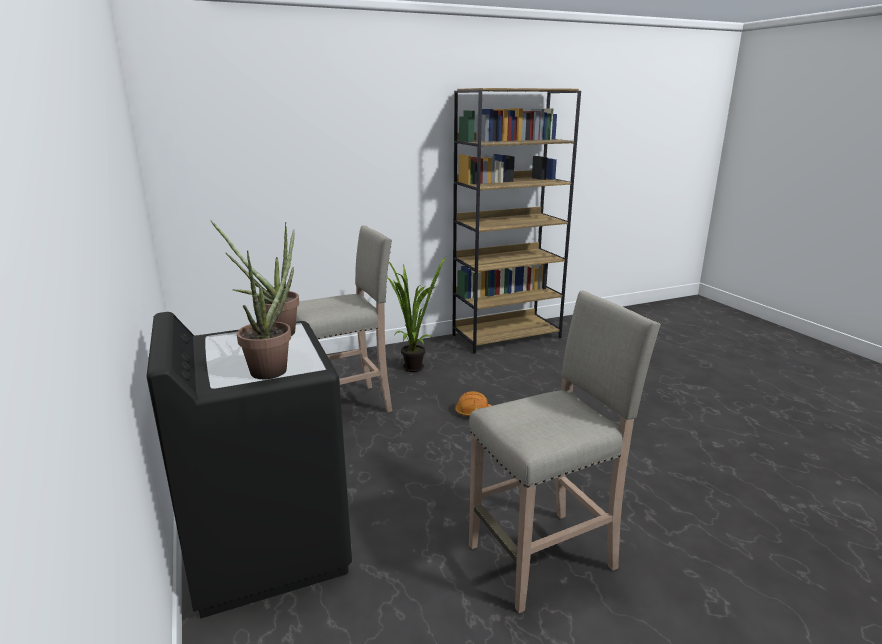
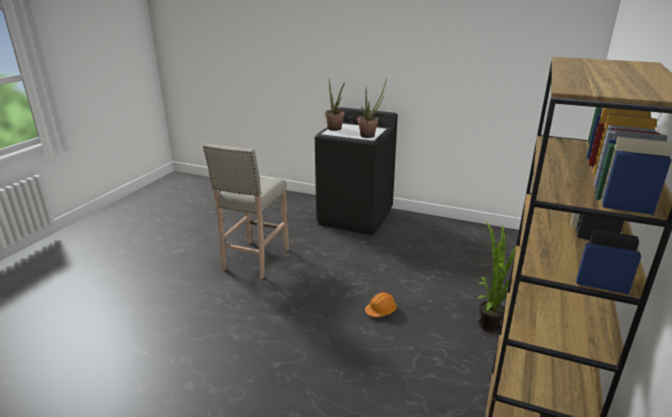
camera: 135 degrees right, 5 degrees up
beige stool [296,225,392,412] -> none

